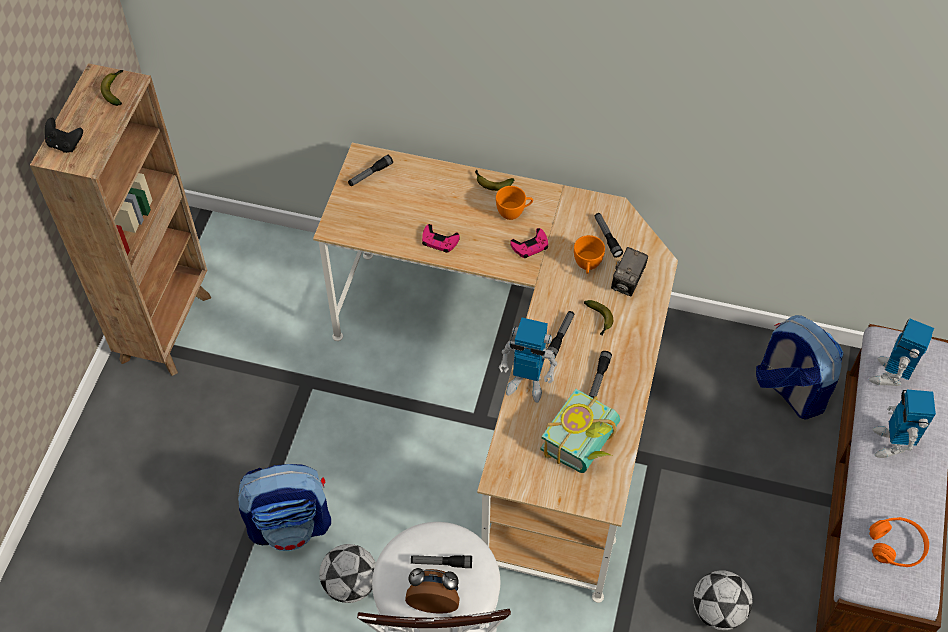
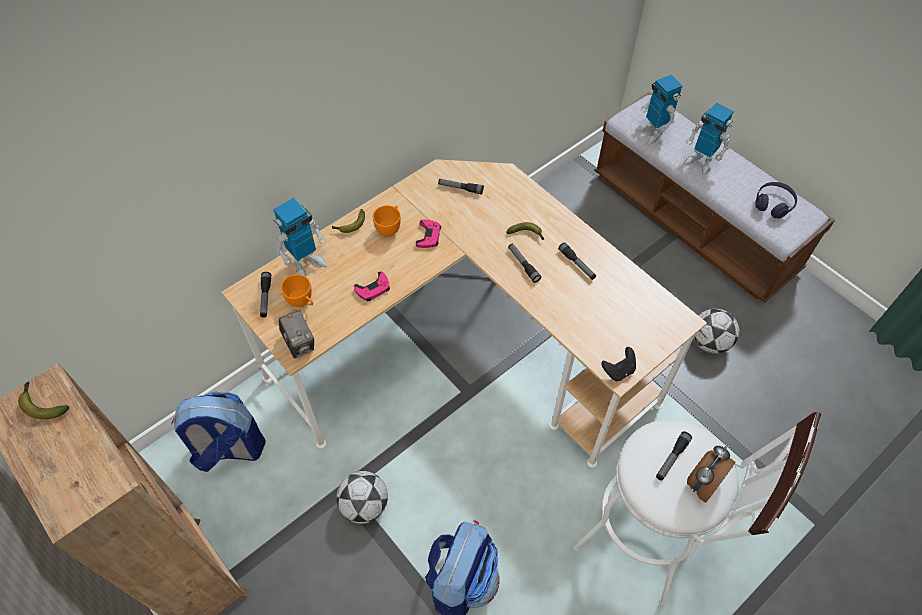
camera: 55 degrees left, 0 degrees up
black game controller [45,118,83,153] -> black game controller moved to [601,347,636,381]
football [319,544,376,603] -> football moved to [336,471,388,524]
toy robot [499,318,558,403] -> toy robot moved to [273,198,327,277]
book [540,389,620,473] -> none
orange cup [574,235,605,274] -> orange cup moved to [281,274,313,307]
camera [611,247,648,296] -> camera moved to [279,310,314,359]
backpack [756,315,843,420] -> backpack moved to [171,392,266,472]
orange headphones [869,517,929,567] -> purple headphones [755,182,797,218]

